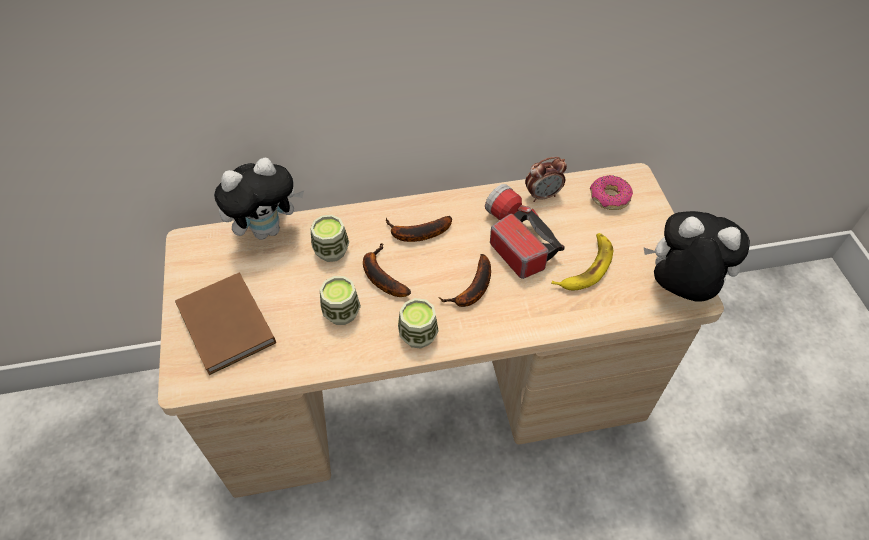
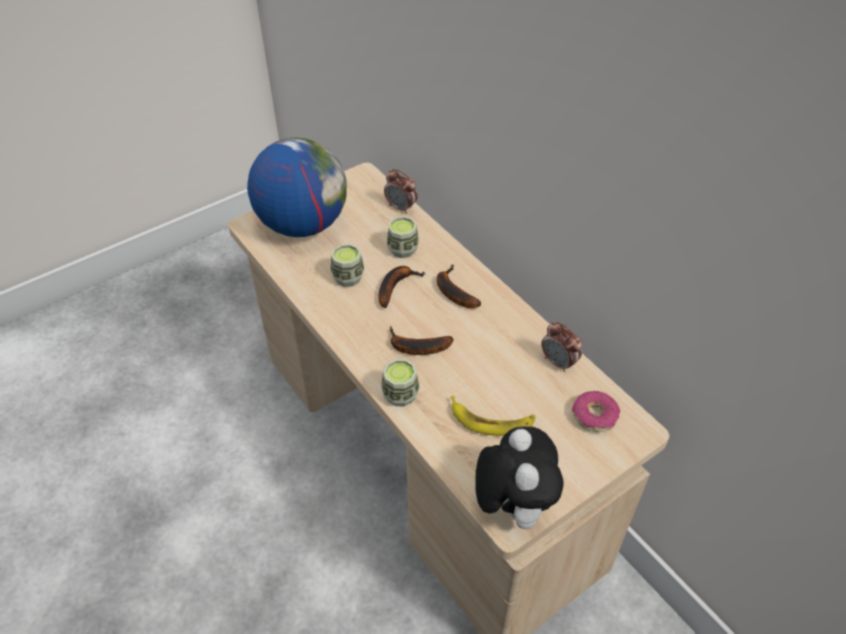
camera: 65 degrees right, 5 degrees down
brown book [175,273,276,375] -> globe [247,137,347,237]
plush toy [214,158,304,240] -> alarm clock [384,169,418,214]
cup [398,298,439,349] -> cup moved to [381,359,420,406]
flashlight [485,184,565,279] -> none

